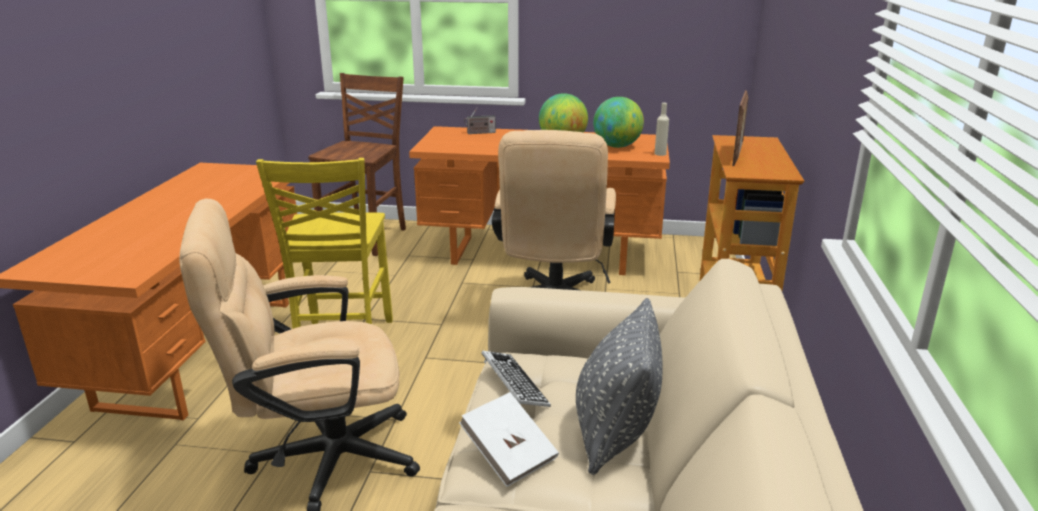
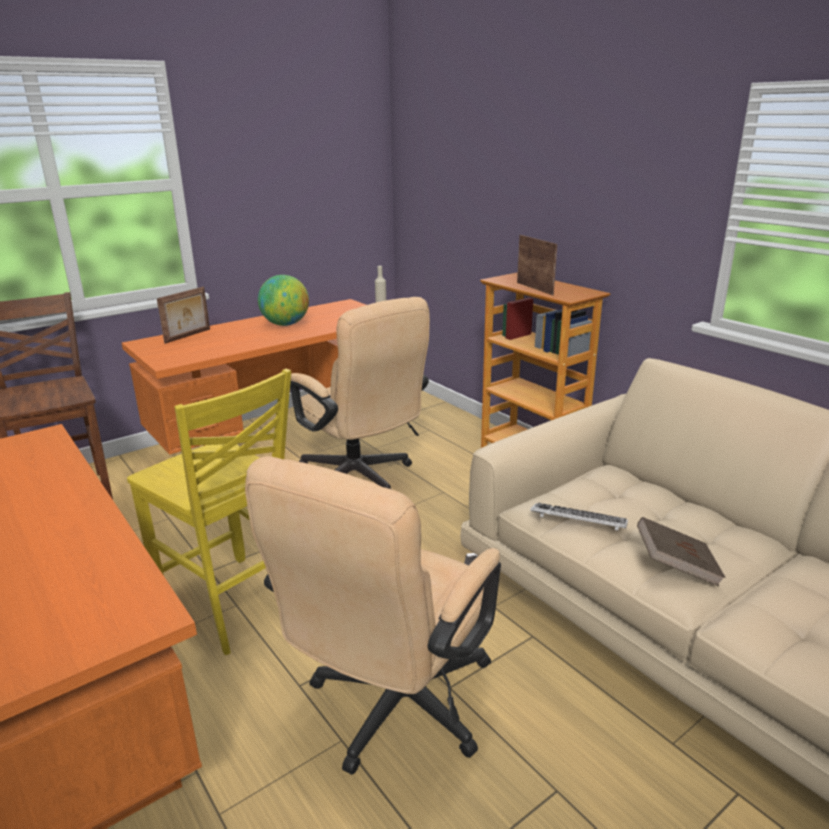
camera: 45 degrees left, 0 degrees up
white book [459,392,559,487] -> brown book [637,517,726,586]
radio [464,108,496,134] -> picture frame [157,287,210,344]
grey pillow [576,298,662,475] -> none
globe [593,97,644,148] -> none

